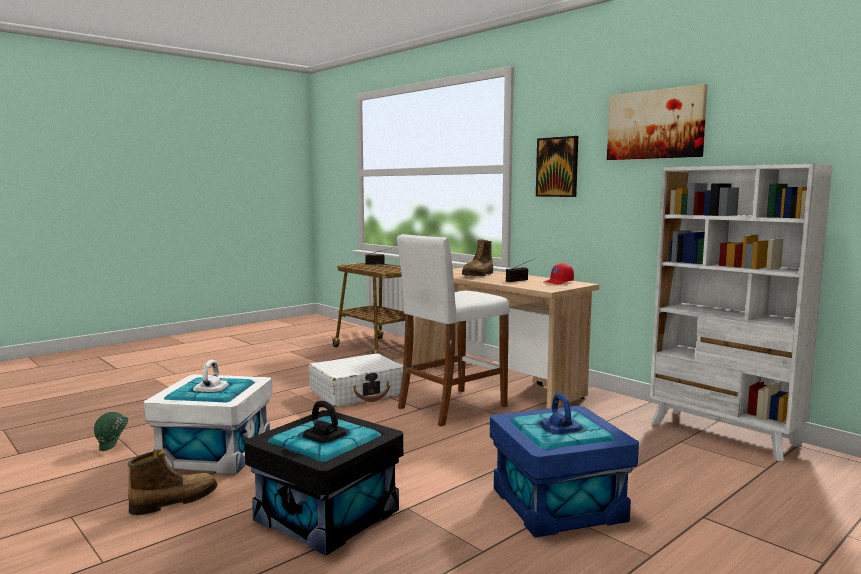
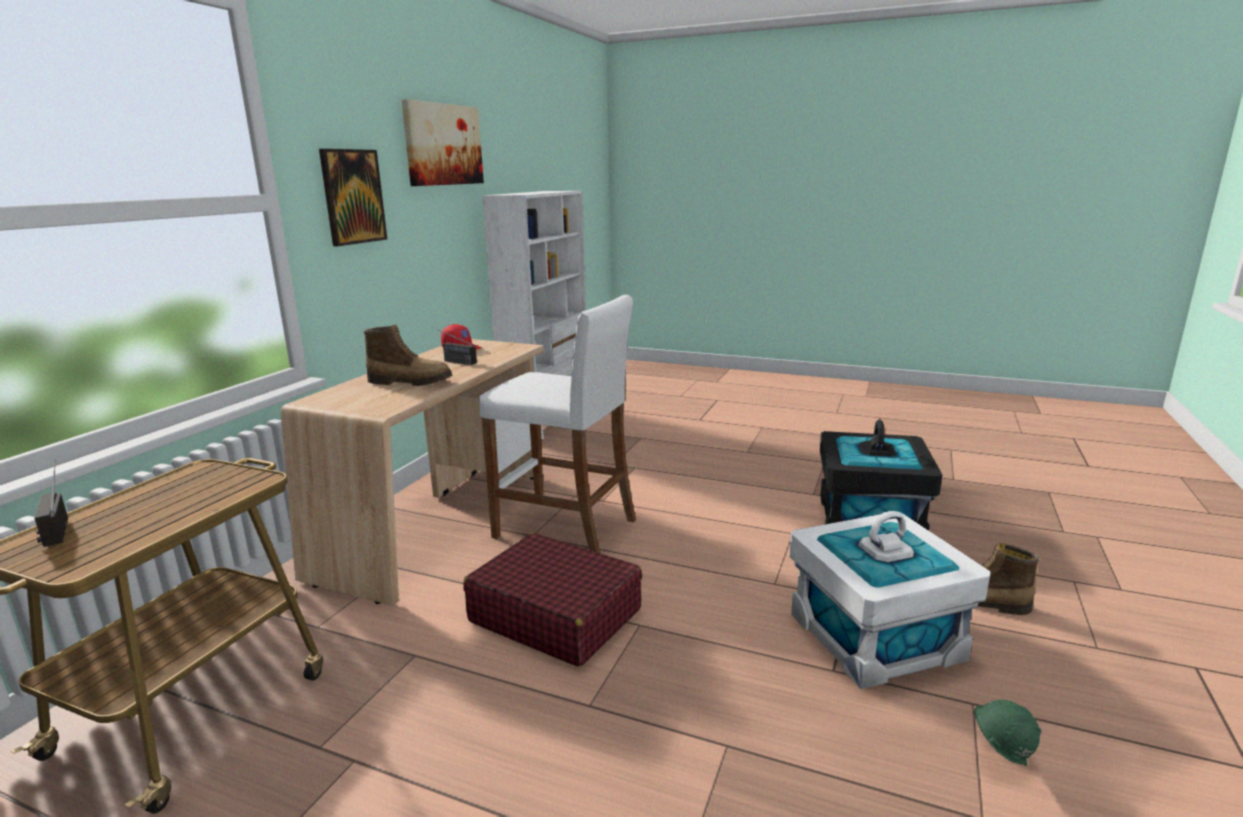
camera: 115 degrees left, 10 degrees up
white suitcase [309,353,403,407] -> red suitcase [463,533,642,667]
blue storage box [490,393,639,537] -> none

